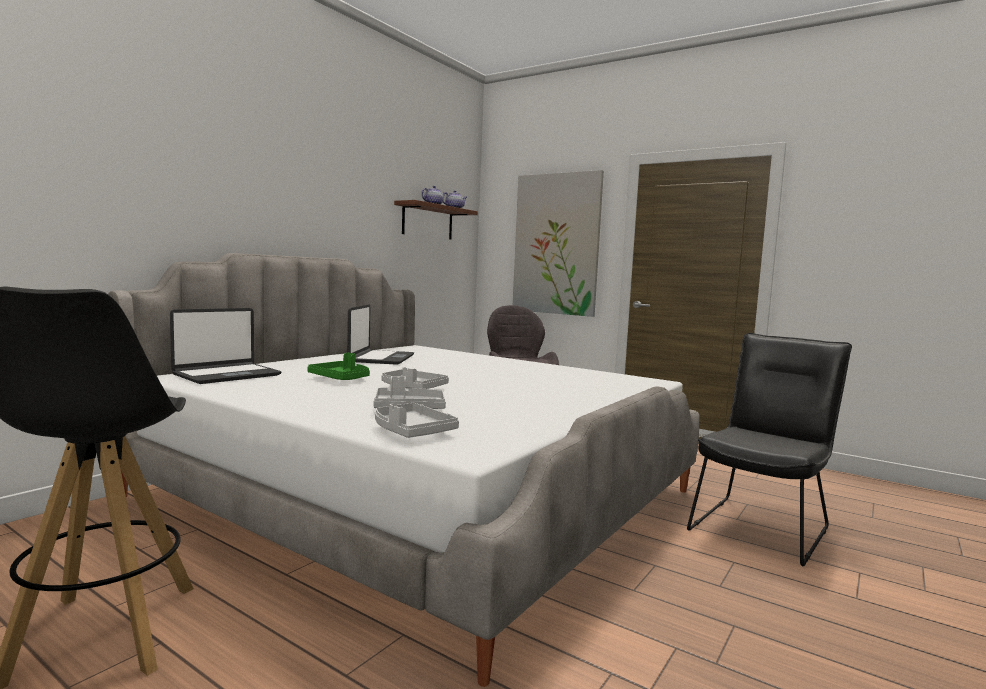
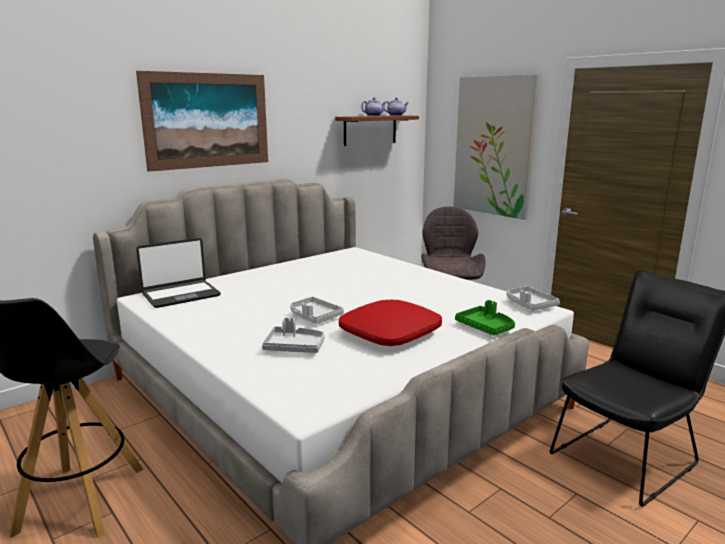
camera: 15 degrees right, 10 degrees up
green tray [308,353,370,380] -> green tray moved to [455,300,515,336]
laptop [347,304,414,365] -> none
grey tray [375,403,459,438] -> grey tray moved to [507,286,560,311]
none -> picture [136,71,268,172]
none -> red pillow [339,300,442,346]

